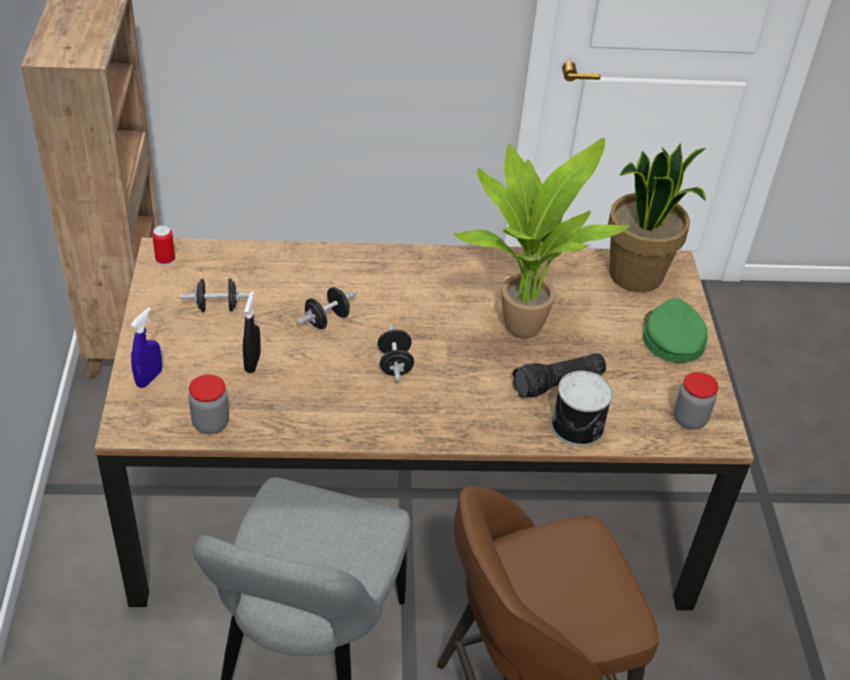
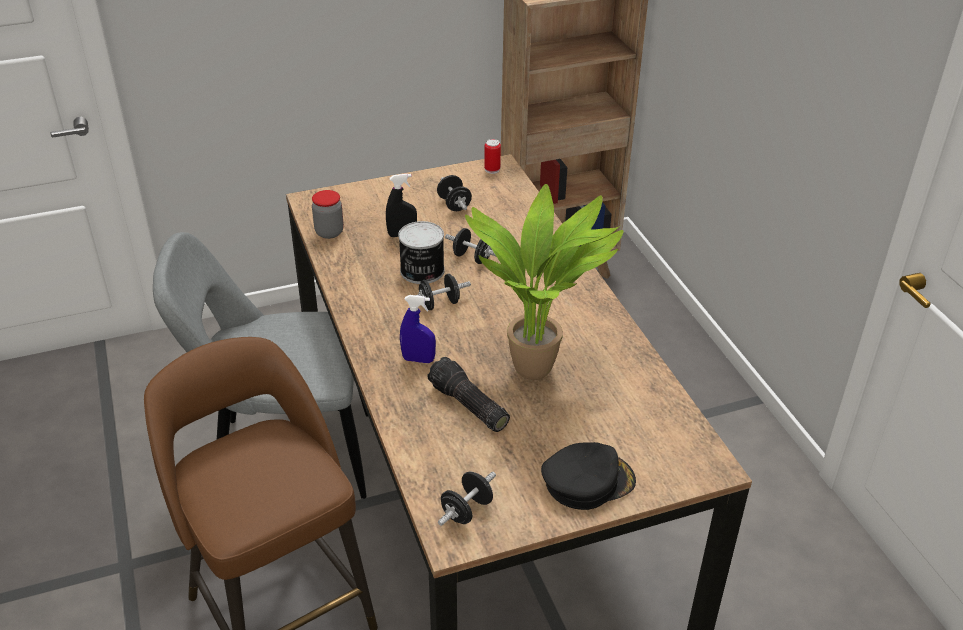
camera: 75 degrees right, 5 degrees down
blue spray bottle [131,308,162,388] -> blue spray bottle moved to [400,295,436,363]
can [551,371,613,446] -> can moved to [398,221,445,284]
potted plant [608,143,706,292] -> none
green cap [643,298,708,363] -> black cap [541,442,636,510]
jar [674,372,718,429] -> black dumbbell [438,471,496,526]

